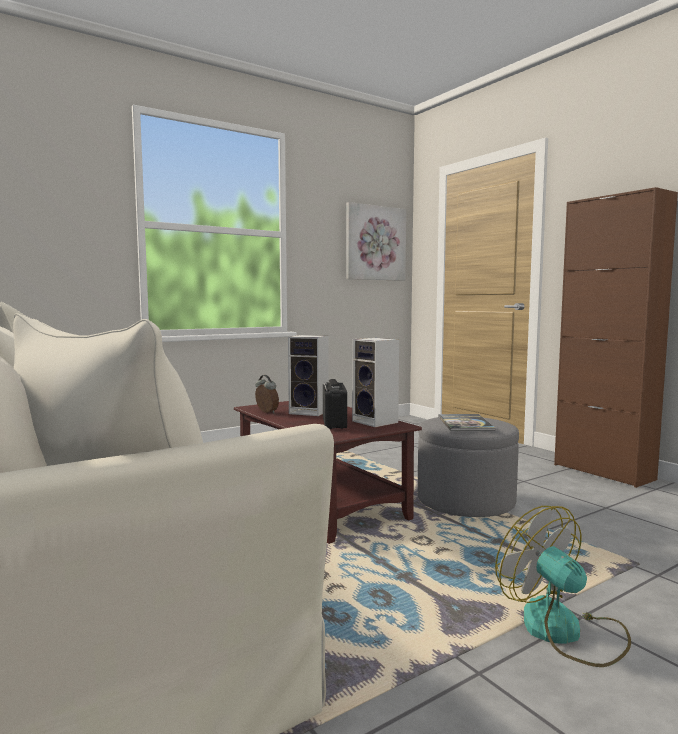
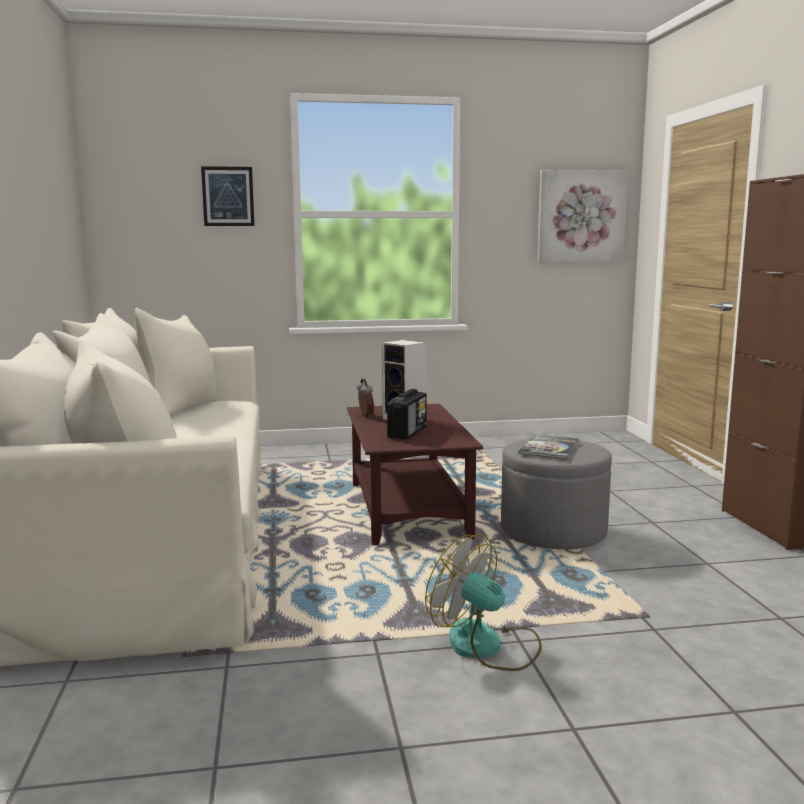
camera: 25 degrees right, 5 degrees up
speaker [352,338,399,427] -> none
fan [495,506,631,667] -> fan turned 45 degrees counterclockwise [425,534,542,671]
none -> picture [201,166,254,226]

